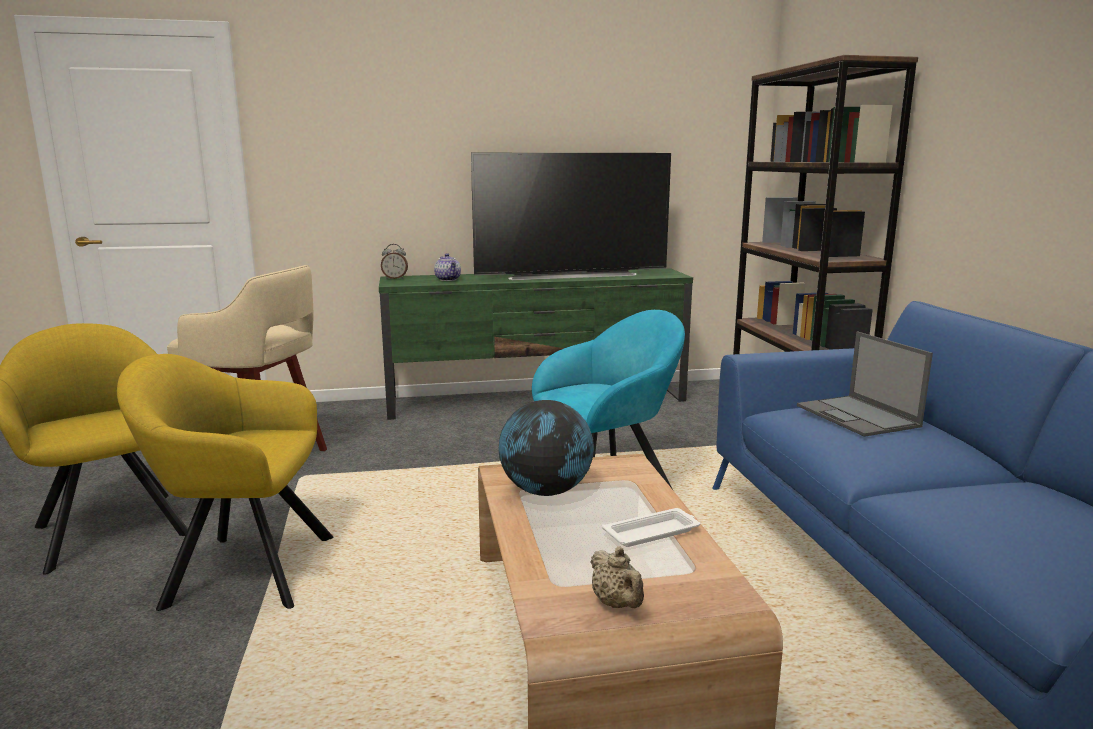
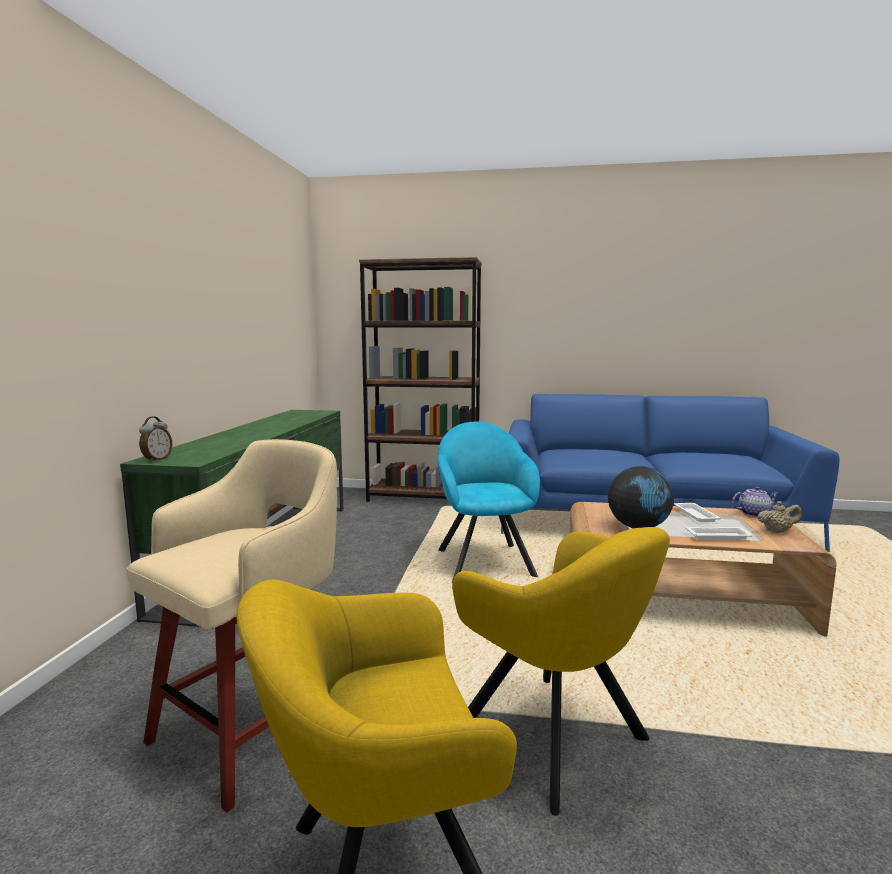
camera: 70 degrees left, 5 degrees down
yellow armchair [117,354,333,611] -> yellow armchair turned 60 degrees counterclockwise [452,527,670,816]
teapot [434,253,461,281] -> teapot moved to [732,486,779,517]
television [471,153,671,280] -> none
laptop [797,331,933,437] -> none
none -> white tray [685,527,753,540]

